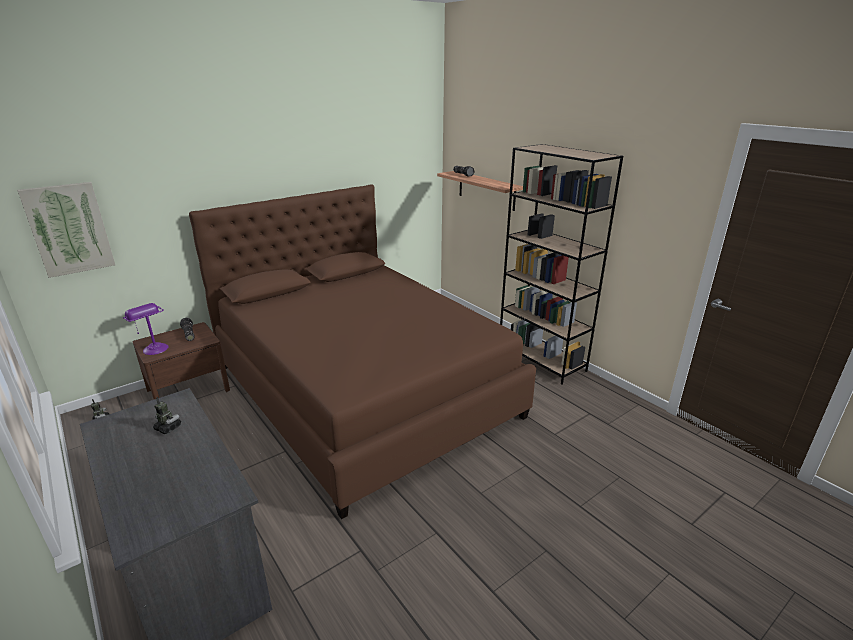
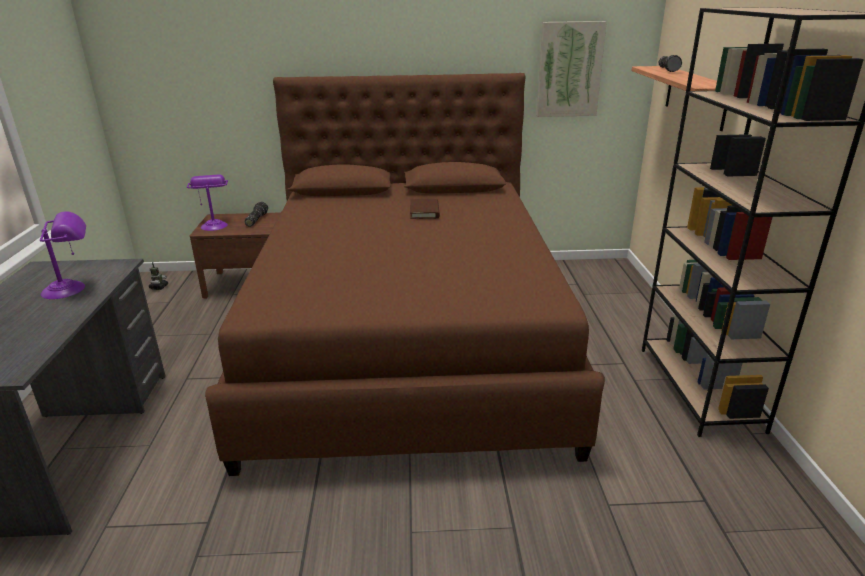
camera: 35 degrees right, 0 degrees up
picture [17,182,115,278] -> picture moved to [536,21,607,117]
toy robot [153,397,181,434] -> purple table lamp [40,211,86,299]
none -> brown book [410,199,440,219]

